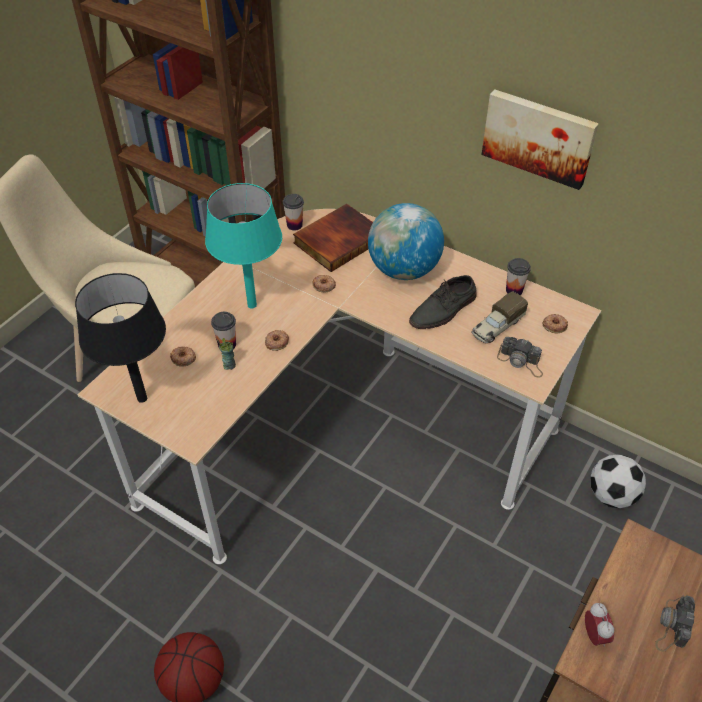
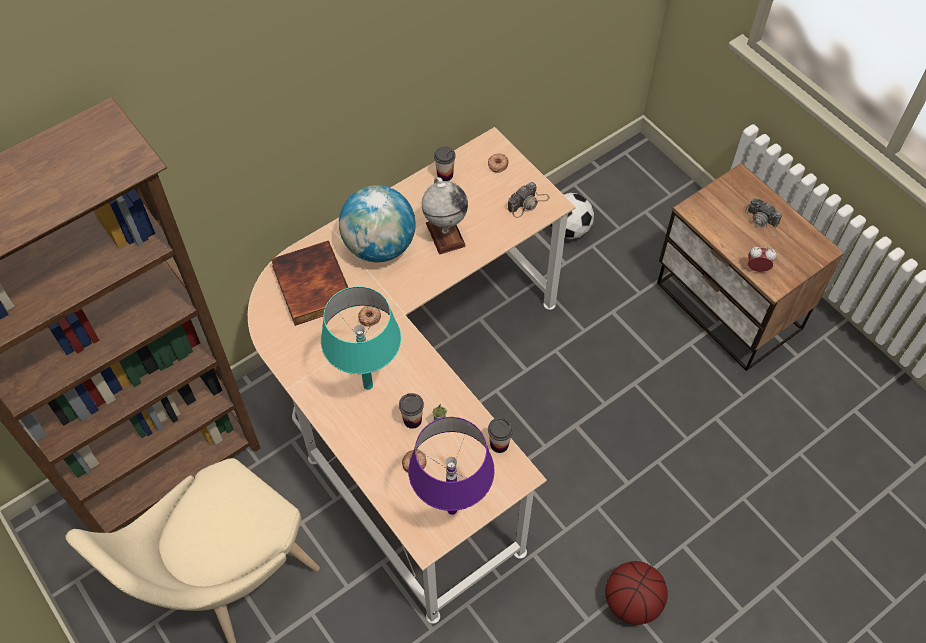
camera: 70 degrees left, 10 degrees up
black table lamp [75,273,166,403] -> purple table lamp [408,417,495,515]
donut [265,330,289,351] -> none
cup [283,194,304,231] -> cup moved to [488,417,513,453]
grey shoe [409,275,477,329] -> globe [422,177,468,254]
toy truck [471,291,528,343] -> none
picture [481,89,599,190] -> none

